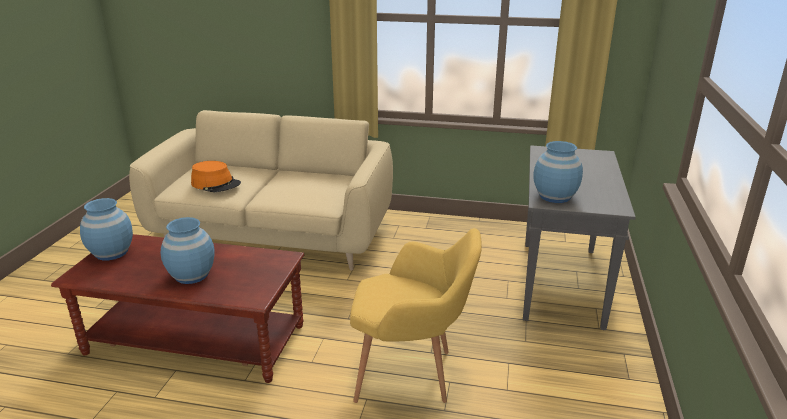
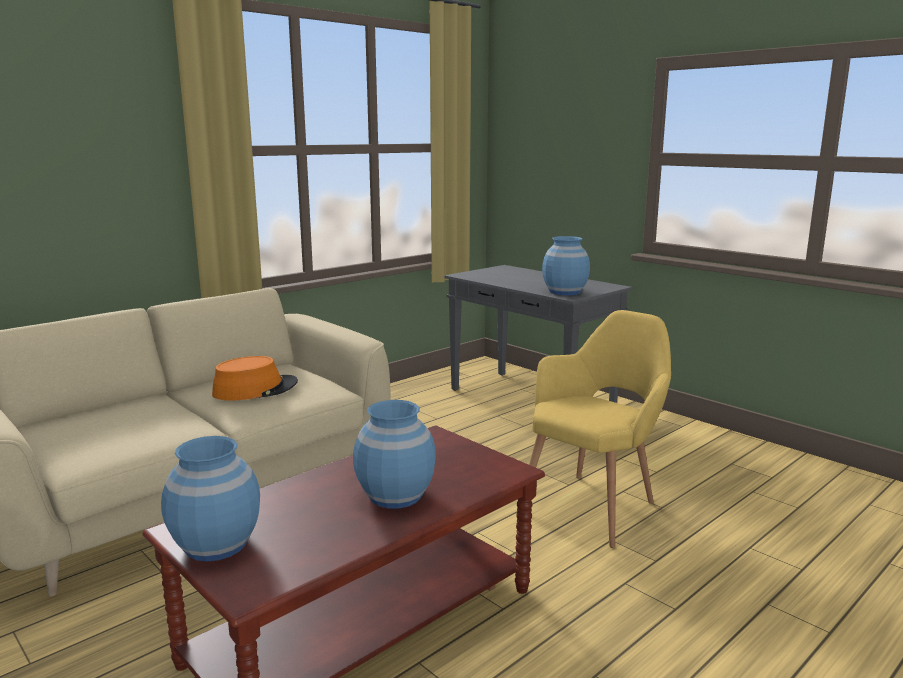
camera: 55 degrees left, 10 degrees down
orange hat [191,161,241,192] -> orange hat moved to [212,356,298,400]

